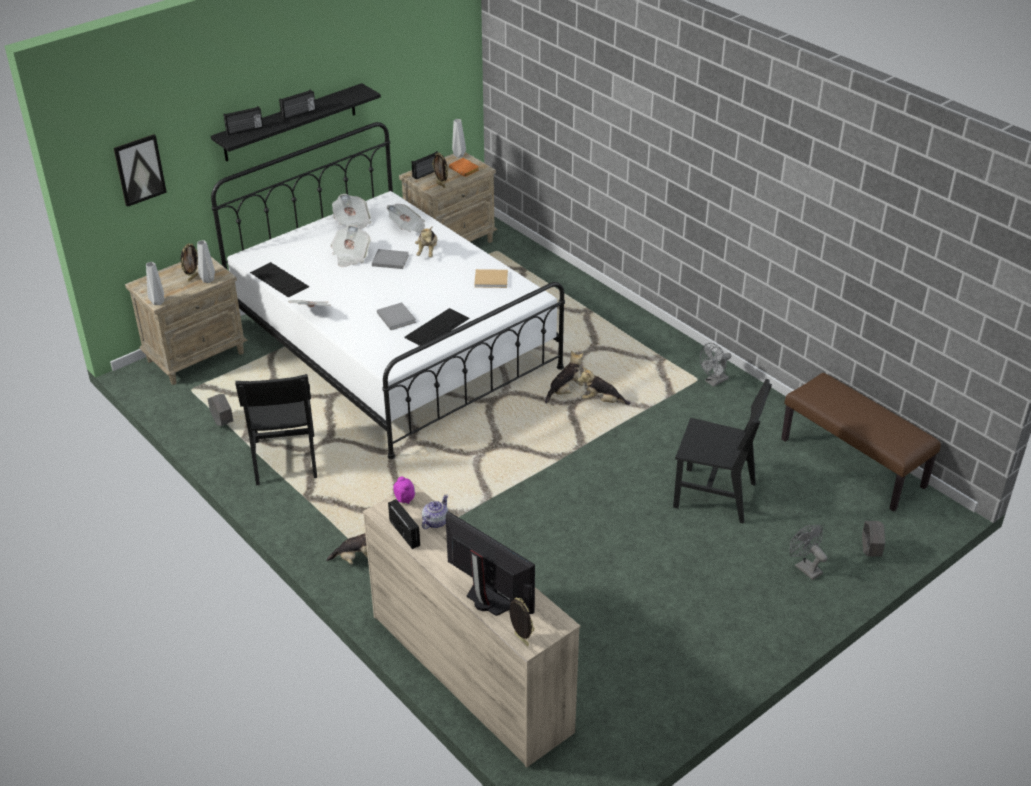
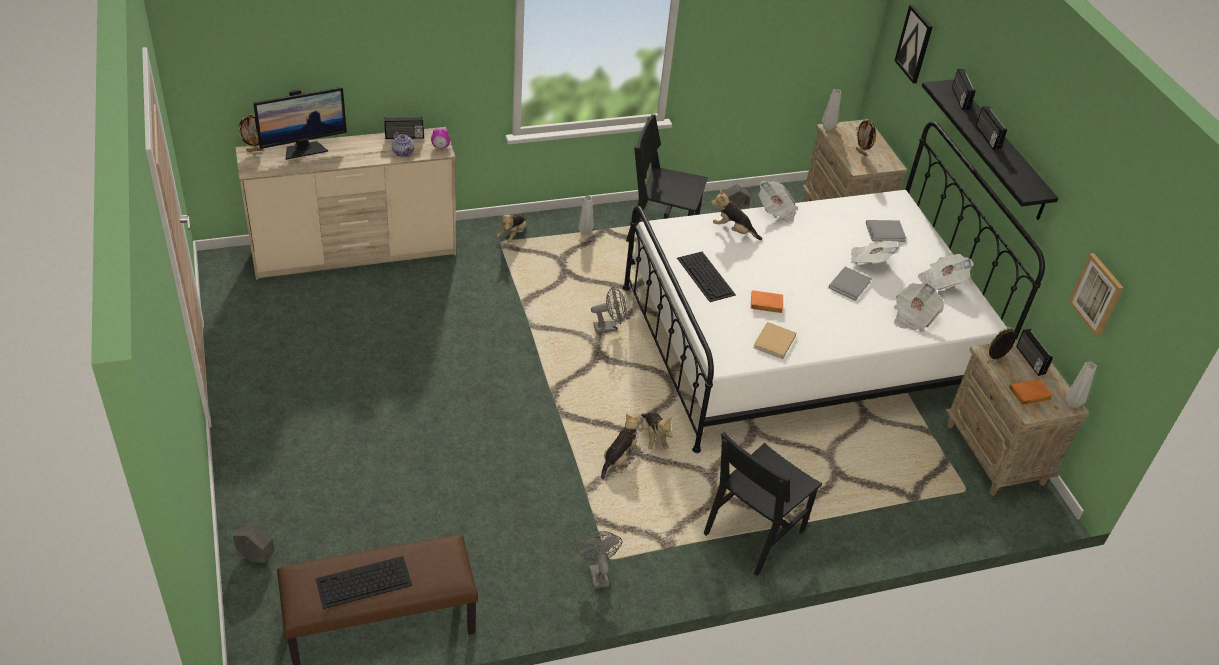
camera: 110 degrees right, 5 degrees up
grey vase [197,240,215,283] -> grey vase moved to [579,195,594,235]
keyboard [250,262,309,298] -> keyboard moved to [315,556,412,609]
grey book [377,302,416,330] -> grey book moved to [866,220,906,242]
plush toy [415,227,437,257] -> plush toy moved to [711,189,762,240]
black chair [673,379,772,524] -> black chair moved to [703,432,822,576]
grey fan [790,525,827,580] -> grey fan moved to [591,286,627,333]
none -> orange book [750,290,783,313]
none -> picture [1068,253,1124,336]

